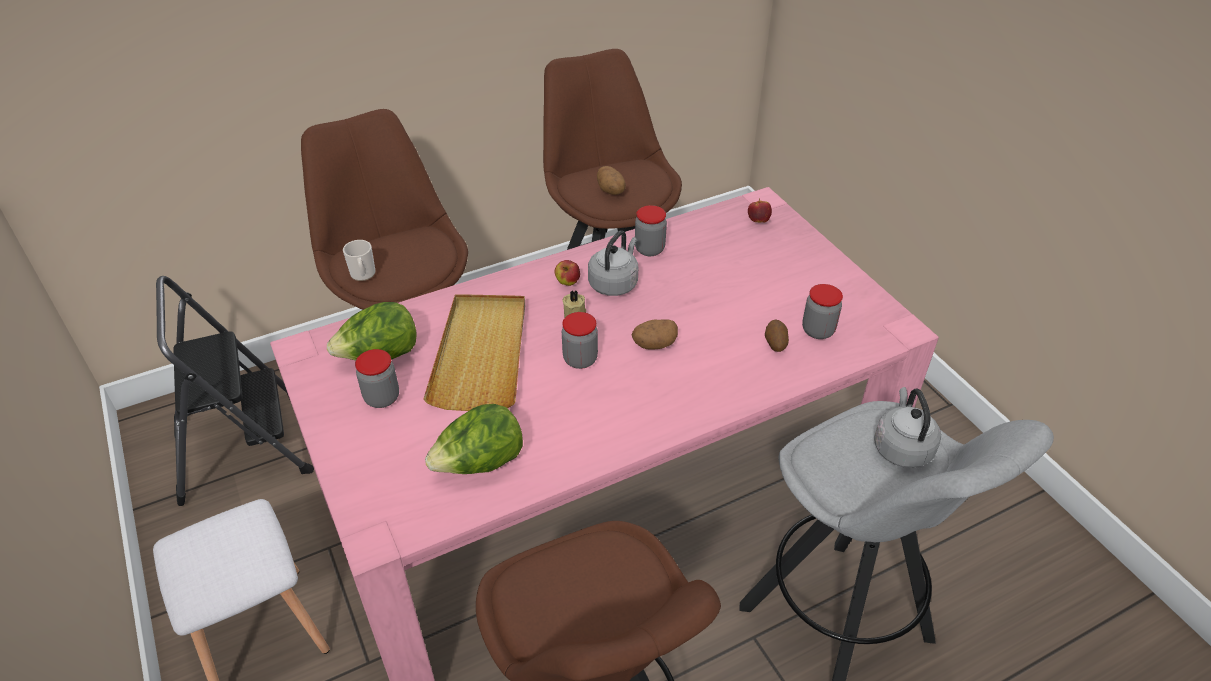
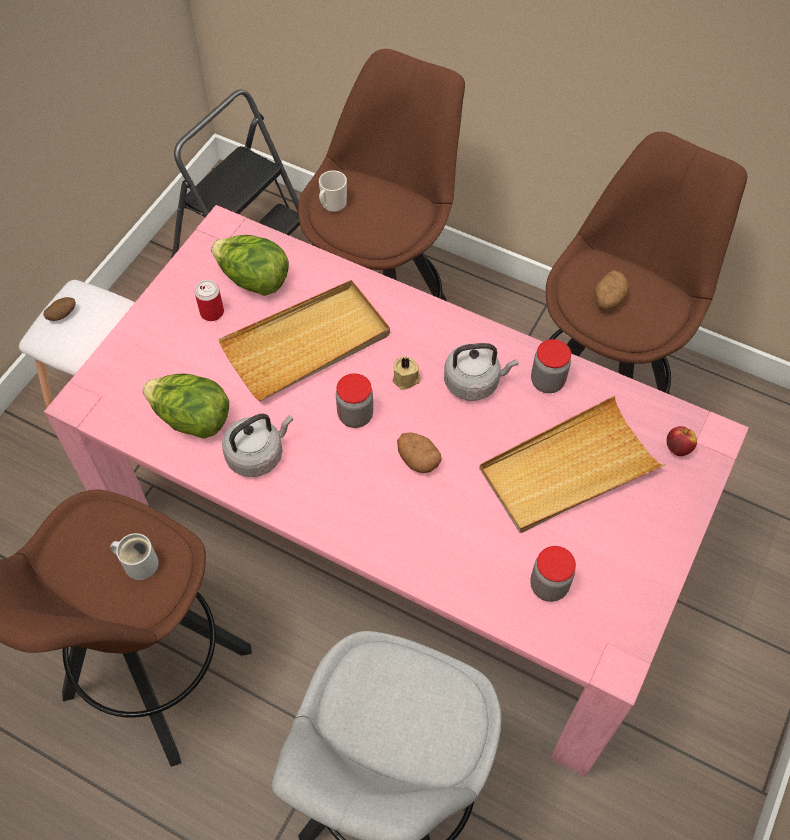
camera: 55 degrees right, 15 degrees up
jar [355,349,399,408] -> can [195,280,224,321]
apple [555,260,580,286] -> none
potato [765,320,789,352] -> potato moved to [43,297,76,321]
grey kettle [874,387,941,468] -> grey kettle moved to [222,414,293,477]
none -> white mug [110,533,158,580]
none -> beige tray [479,395,665,533]

